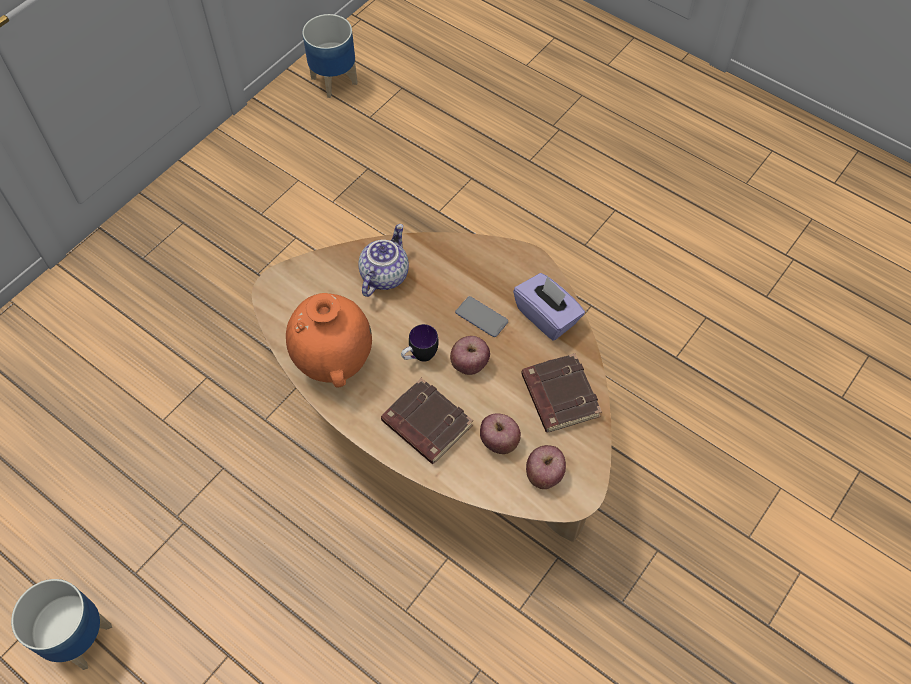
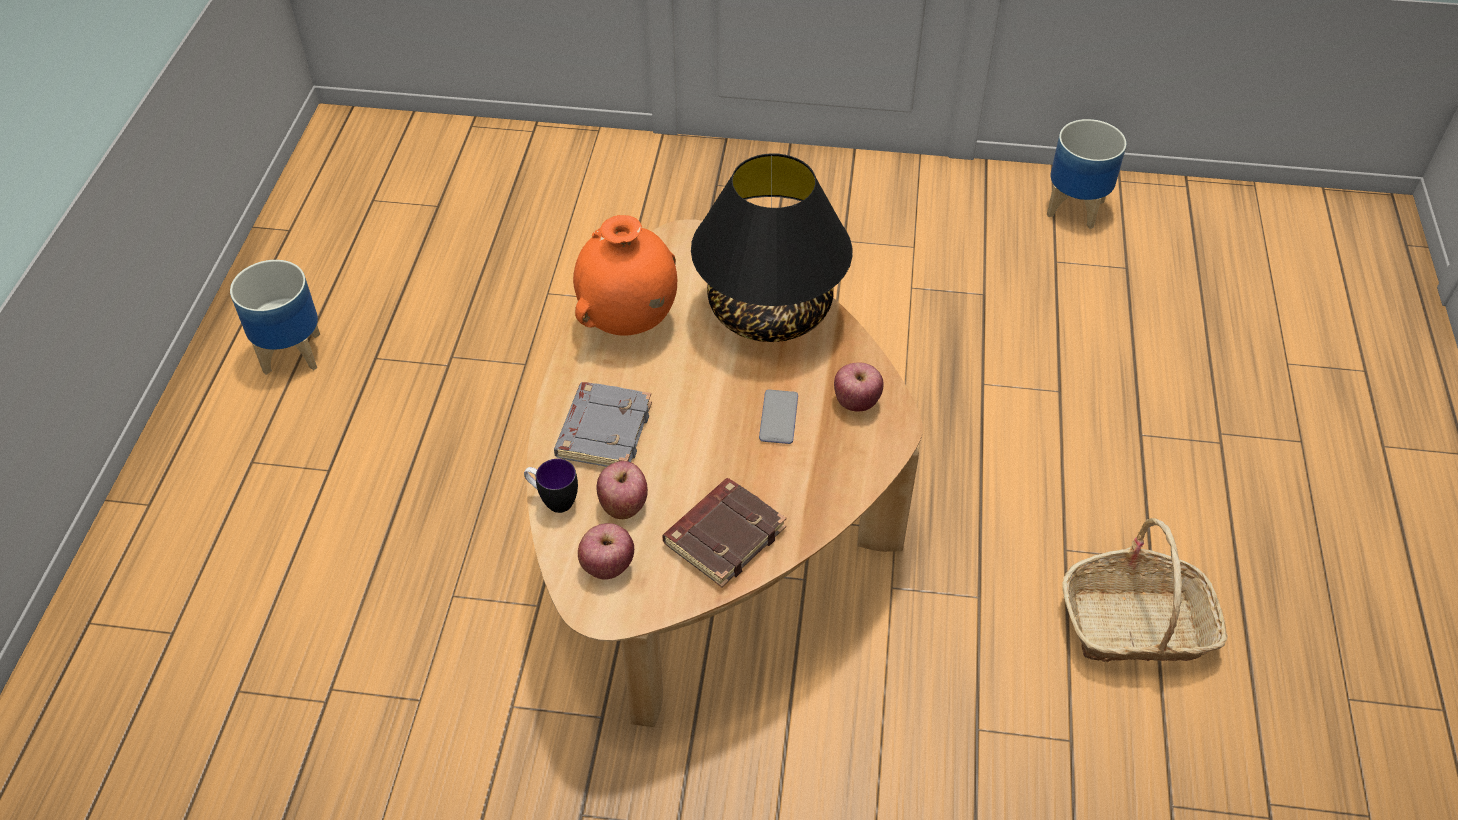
camera: 60 degrees right, 10 degrees down
teapot [358,224,409,297] -> black table lamp [691,153,853,342]
brown book [381,378,473,464] -> grey book [554,382,652,467]
mug [401,324,439,362] -> mug moved to [524,459,578,513]
apple [450,336,490,375] -> apple moved to [834,363,884,412]
purple tissue box [513,273,585,341] -> none
none -> basket [1062,518,1228,662]

